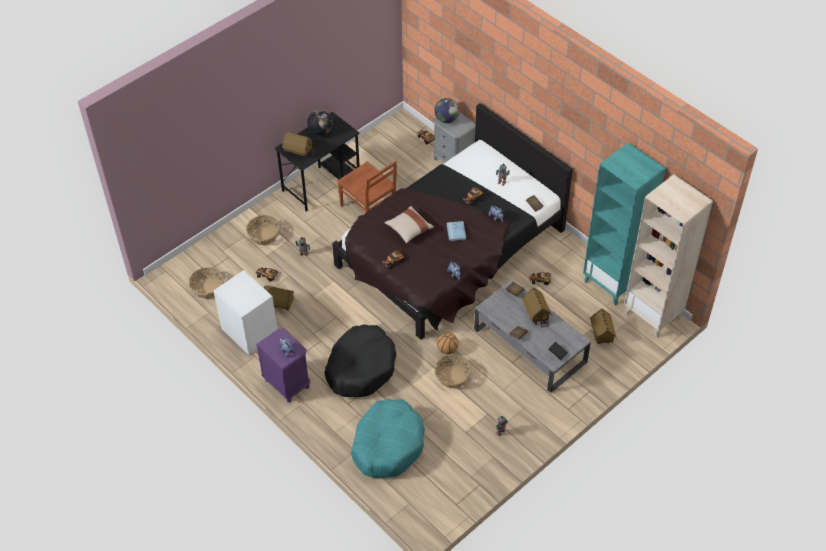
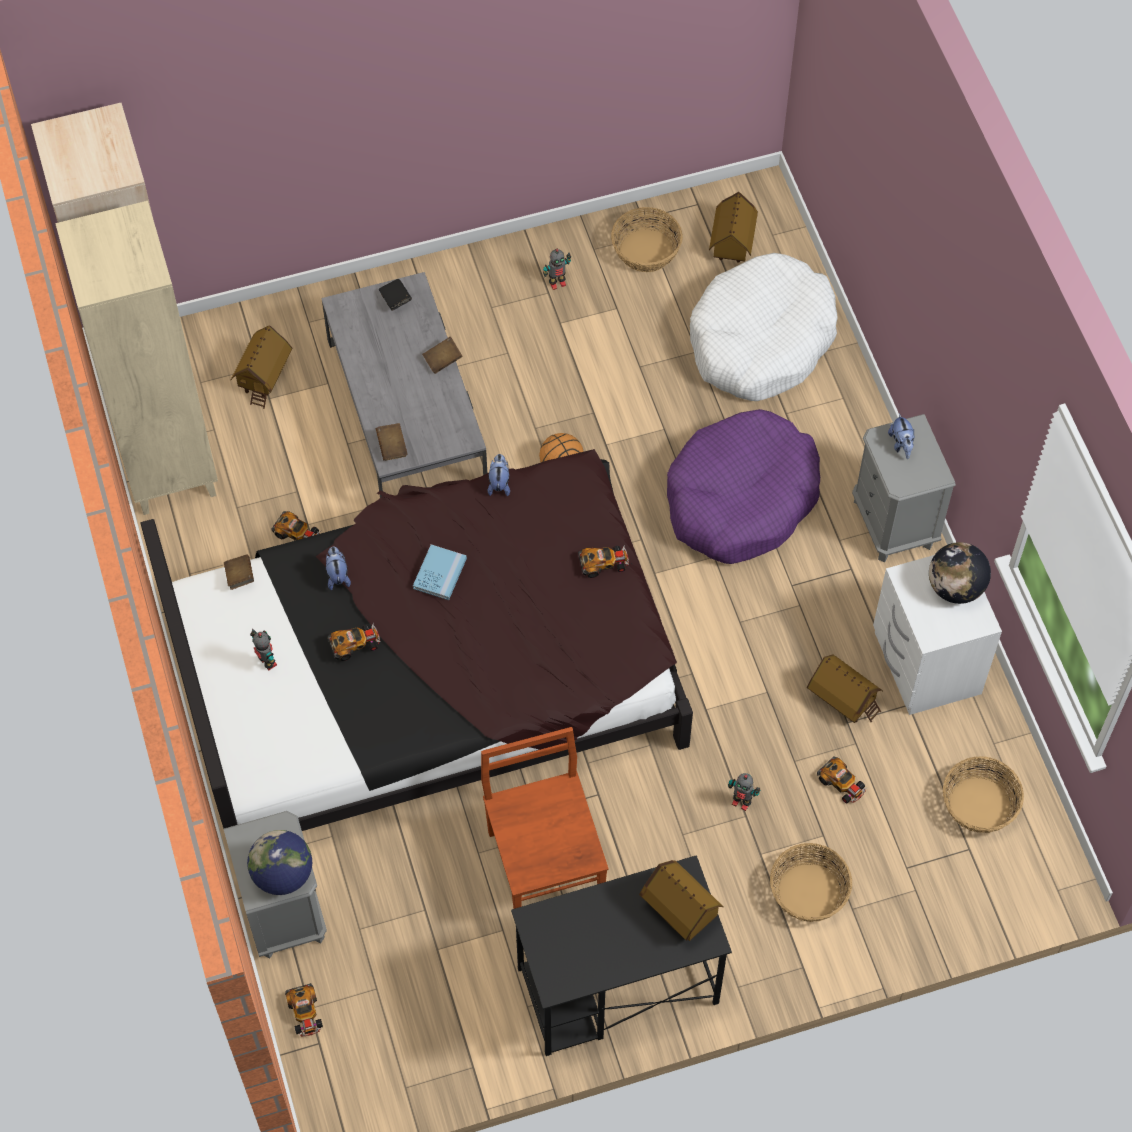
camera: 155 degrees left, 10 degrees up
purple nightstand [256,328,310,402] -> grey nightstand [852,414,956,562]
globe [307,110,333,136] -> globe moved to [929,542,991,604]
black dog bed [324,324,397,397] -> purple dog bed [667,409,820,564]
turquoise dog bed [351,399,425,478] -> white dog bed [690,253,837,401]
beige pillow [384,206,434,244] -> none
basket [434,354,472,388] -> basket moved to [611,207,683,272]
toy house [522,287,552,327] -> toy house moved to [709,192,758,263]
turquoise bookcase [583,142,666,305] -> beige bookcase [55,201,218,515]

